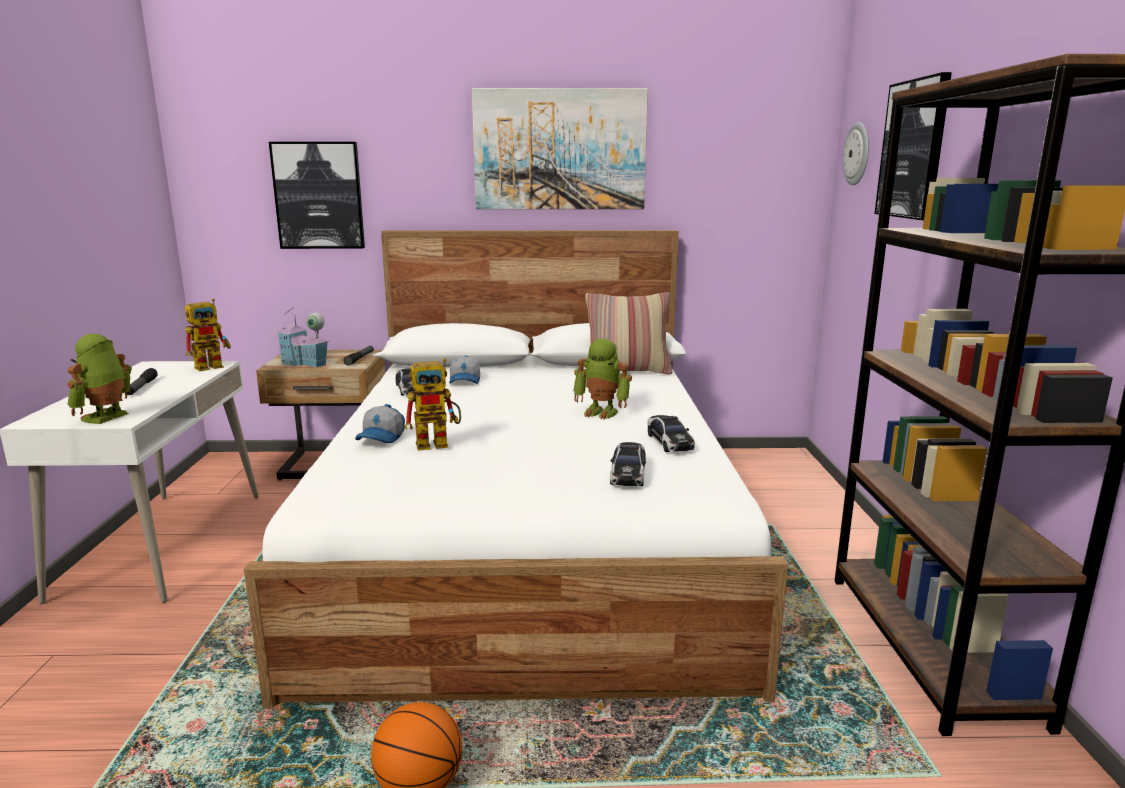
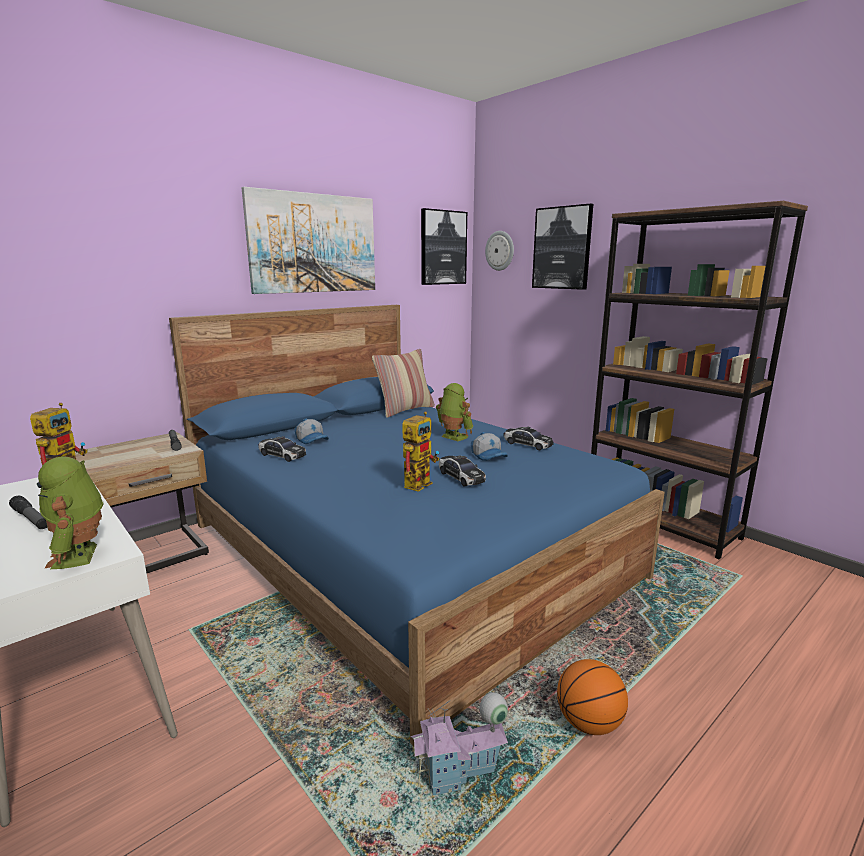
camera: 40 degrees left, 0 degrees up
white bed [244,230,788,709] -> blue bed [169,305,665,746]
picture [269,142,365,249] -> picture moved to [421,208,467,285]
toy house [275,307,331,367] -> toy house moved to [411,692,508,795]
cap [355,404,405,443] -> cap moved to [471,432,508,461]
toy robot [573,338,632,419] -> toy robot turned 120 degrees counterclockwise [436,383,473,441]
toy car [610,442,646,486] -> toy car moved to [439,456,486,487]

